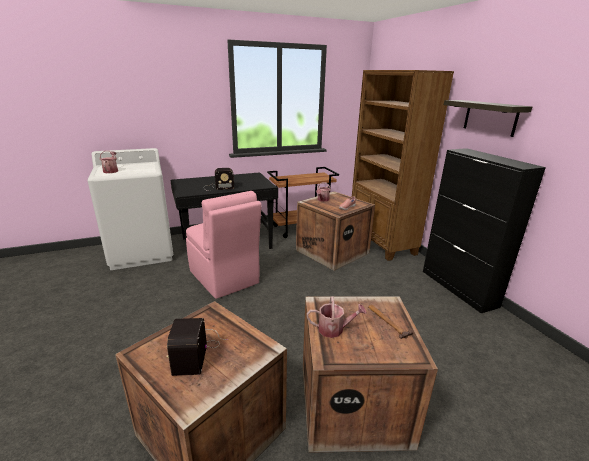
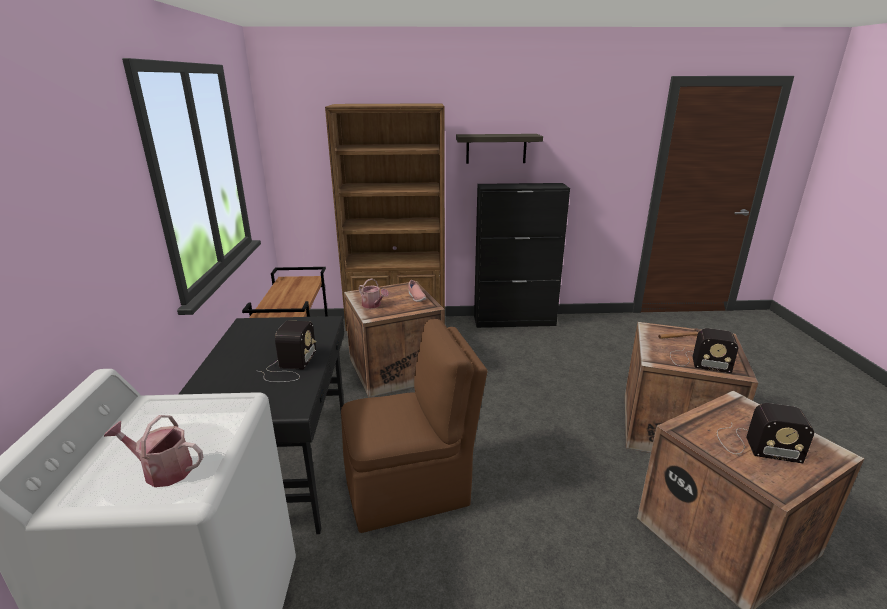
camera: 70 degrees left, 0 degrees up
pink chair [186,191,262,299] -> brown chair [341,319,487,533]
watering can [307,297,367,338] -> radio [670,328,738,373]

